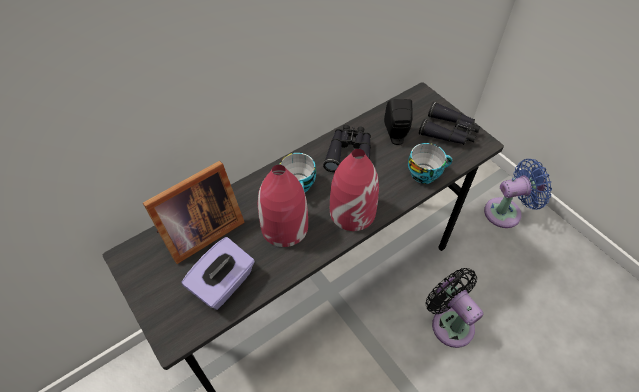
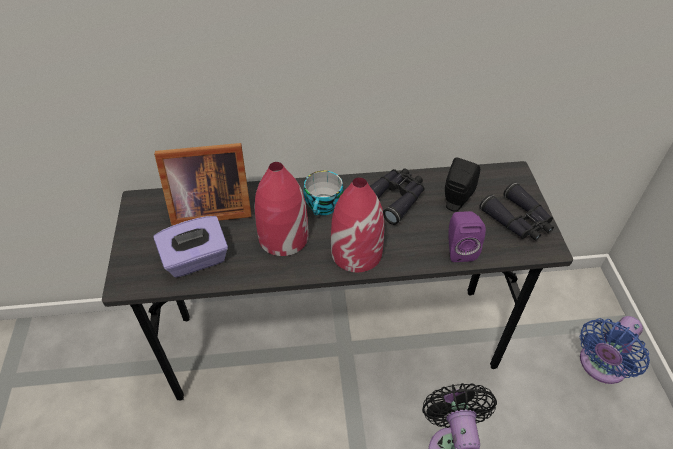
camera: 30 degrees right, 5 degrees down
cup [408,143,452,184] -> purple speaker [449,211,486,262]
blue fan [484,159,552,228] -> blue fan turned 120 degrees clockwise [580,316,650,384]

